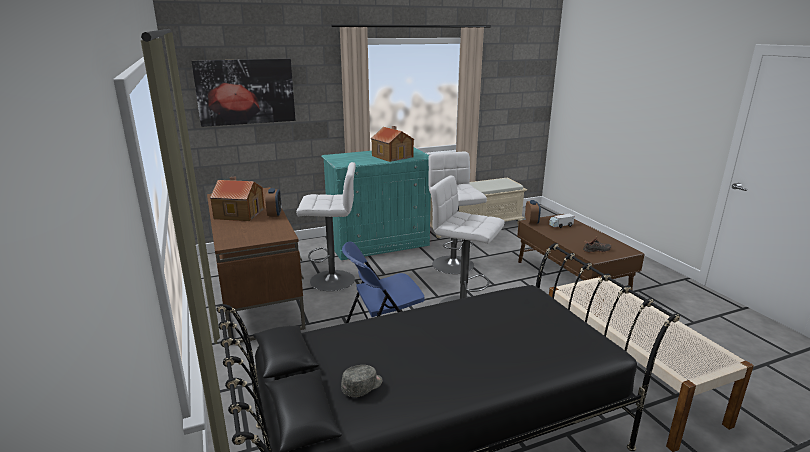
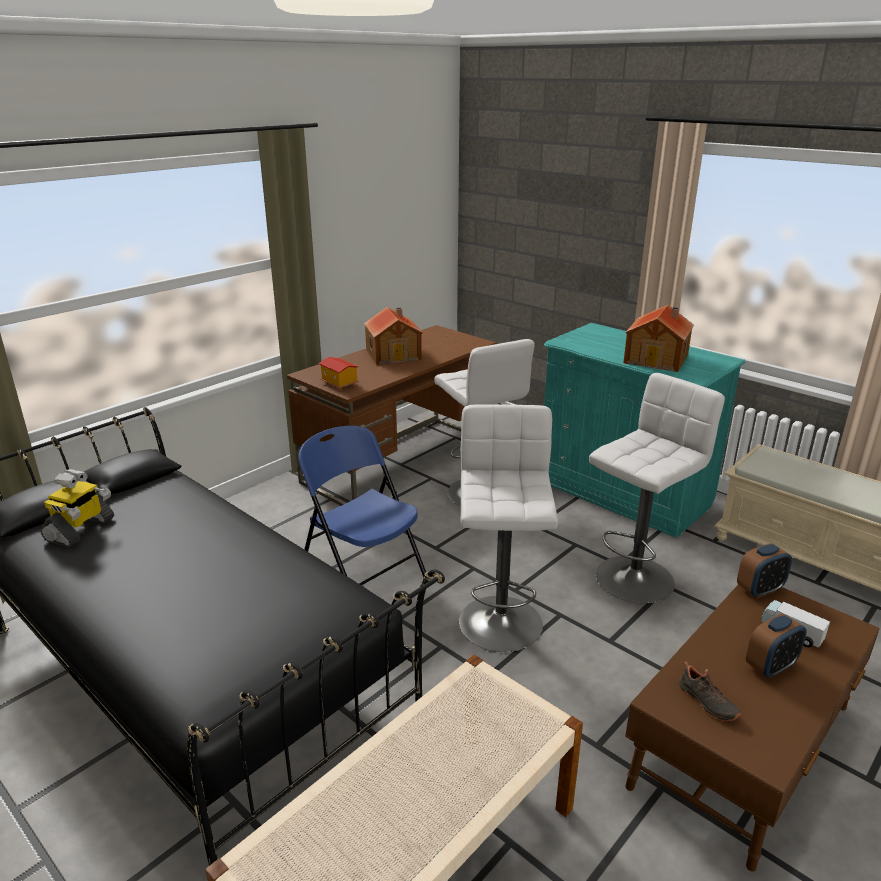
camera: 65 degrees right, 5 degrees up
picture [191,59,296,127] -> none
alarm clock [265,188,282,217] -> alarm clock moved to [746,613,807,679]
grey cap [341,365,382,397] -> toy robot [40,469,114,547]
none -> toy house [319,357,359,390]

